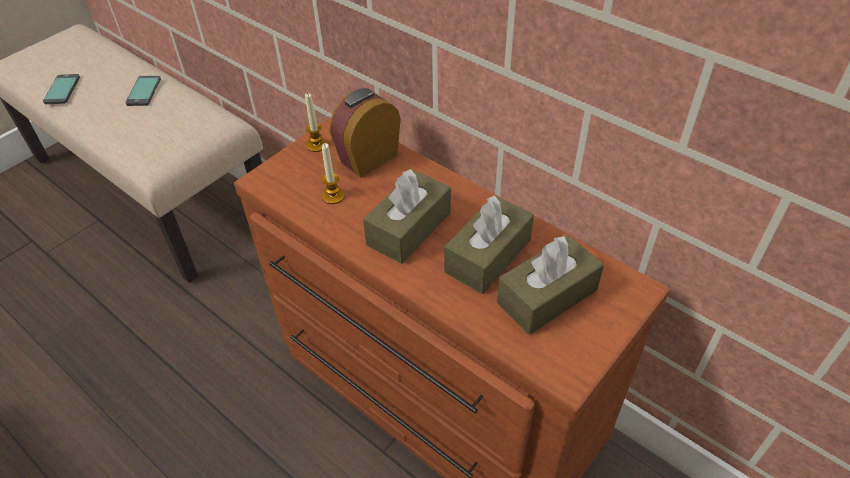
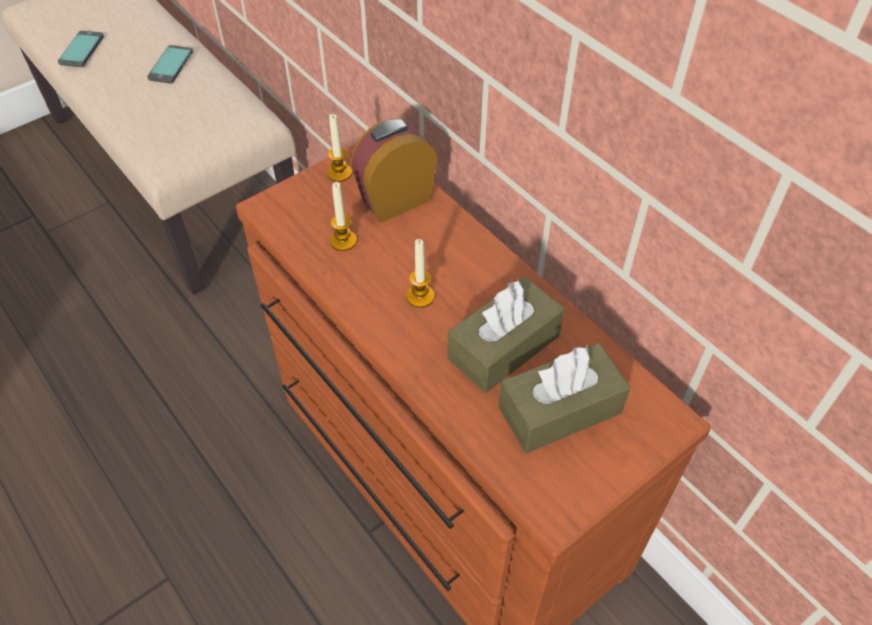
camera: 10 degrees right, 5 degrees up
brown tissue box [363,169,451,264] -> candle [406,239,435,308]

